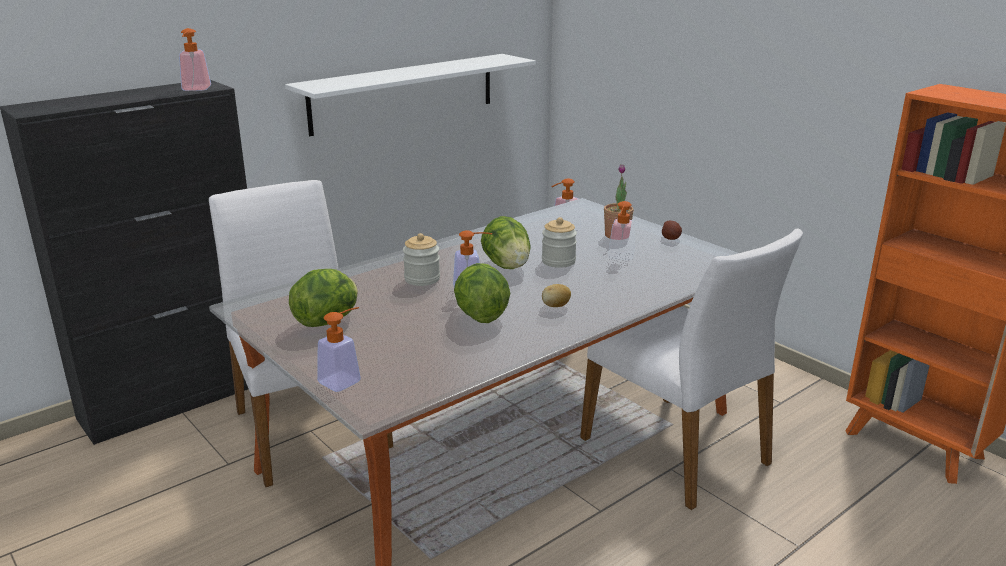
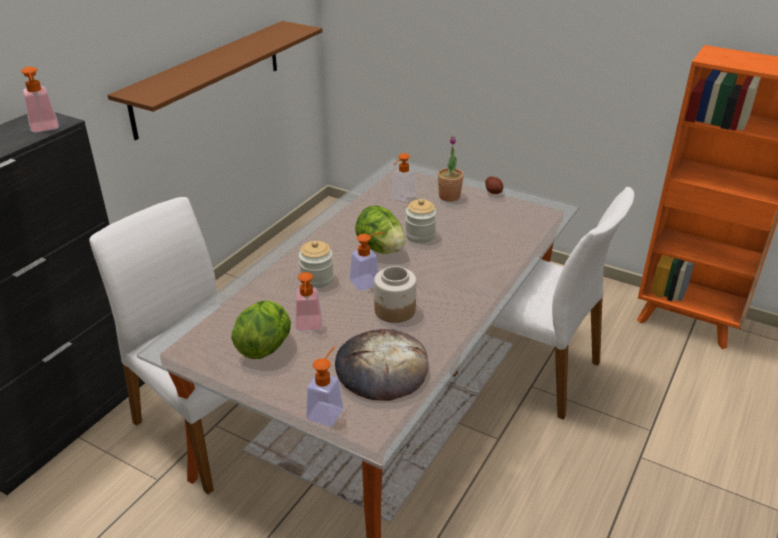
camera: 20 degrees left, 10 degrees up
white shelf [285,54,536,136] -> brown shelf [108,21,323,140]
lettuce [454,263,510,323] -> jar [374,266,416,323]
potato [542,284,571,307] -> none
soap dispenser [608,201,635,260] -> soap dispenser moved to [295,272,322,331]
none -> bread [335,329,428,401]

